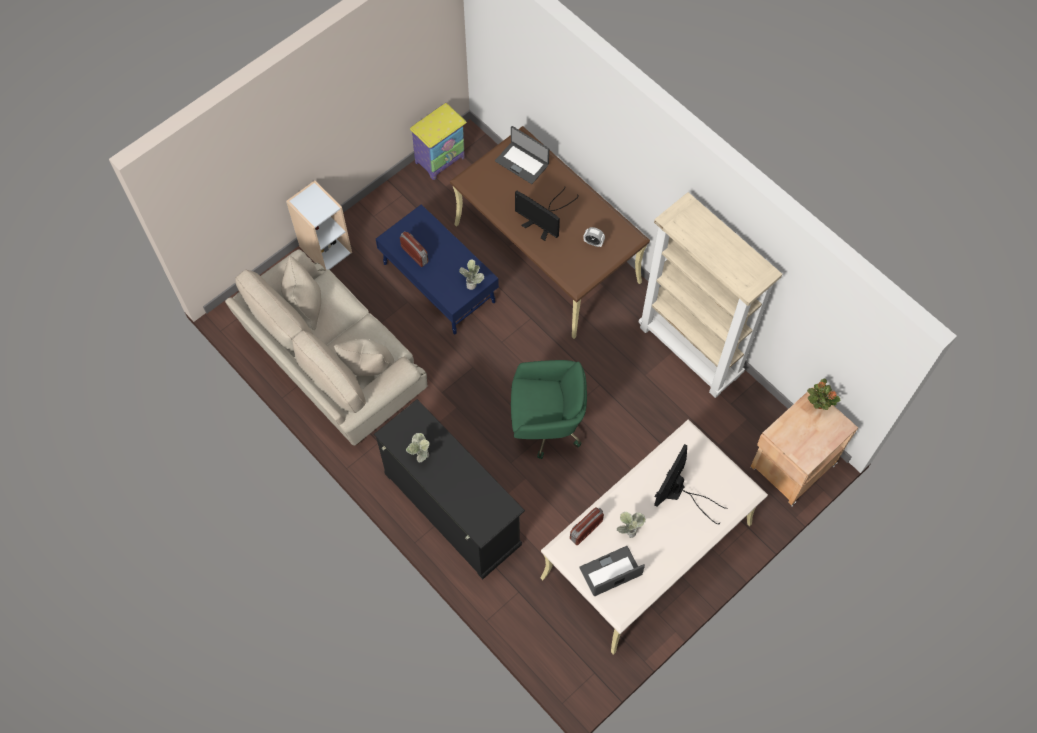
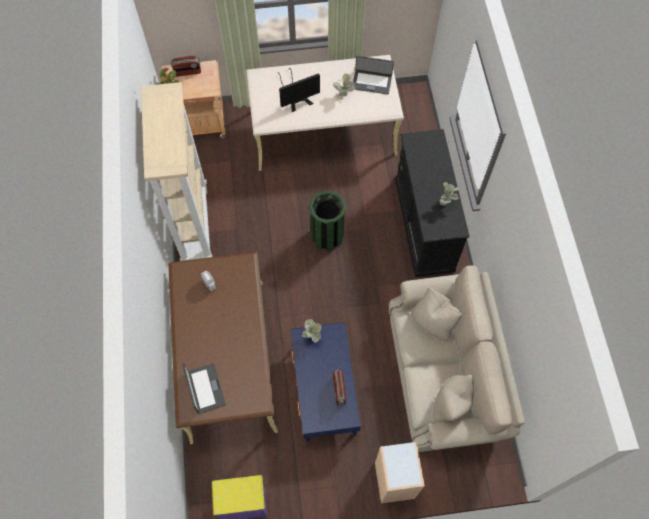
camera: 145 degrees left, 0 degrees up
green office chair [511,360,587,459] -> green trash can [309,191,346,251]
monitor [515,186,579,241] -> none
radio [570,507,604,545] -> radio moved to [171,56,201,77]

